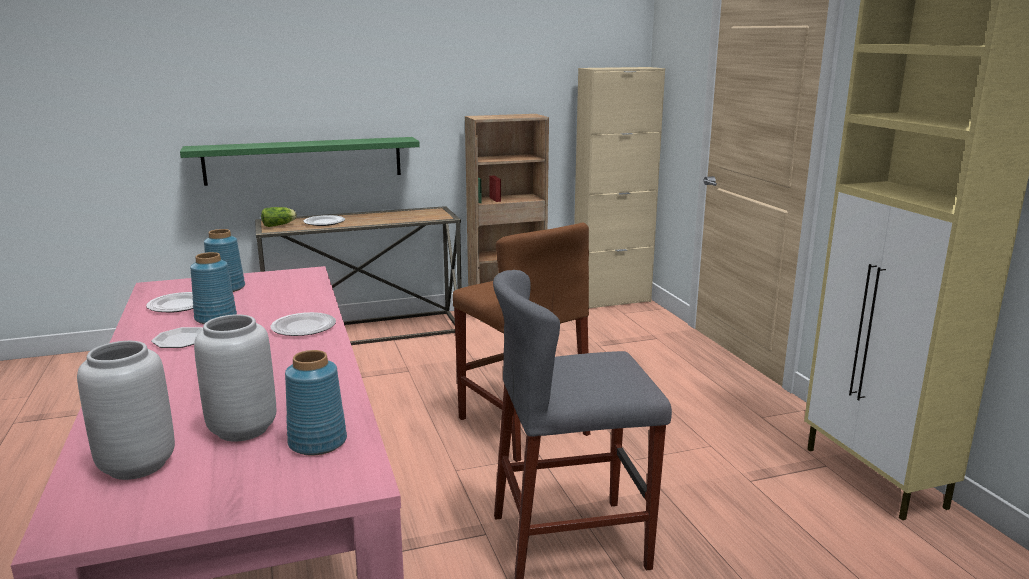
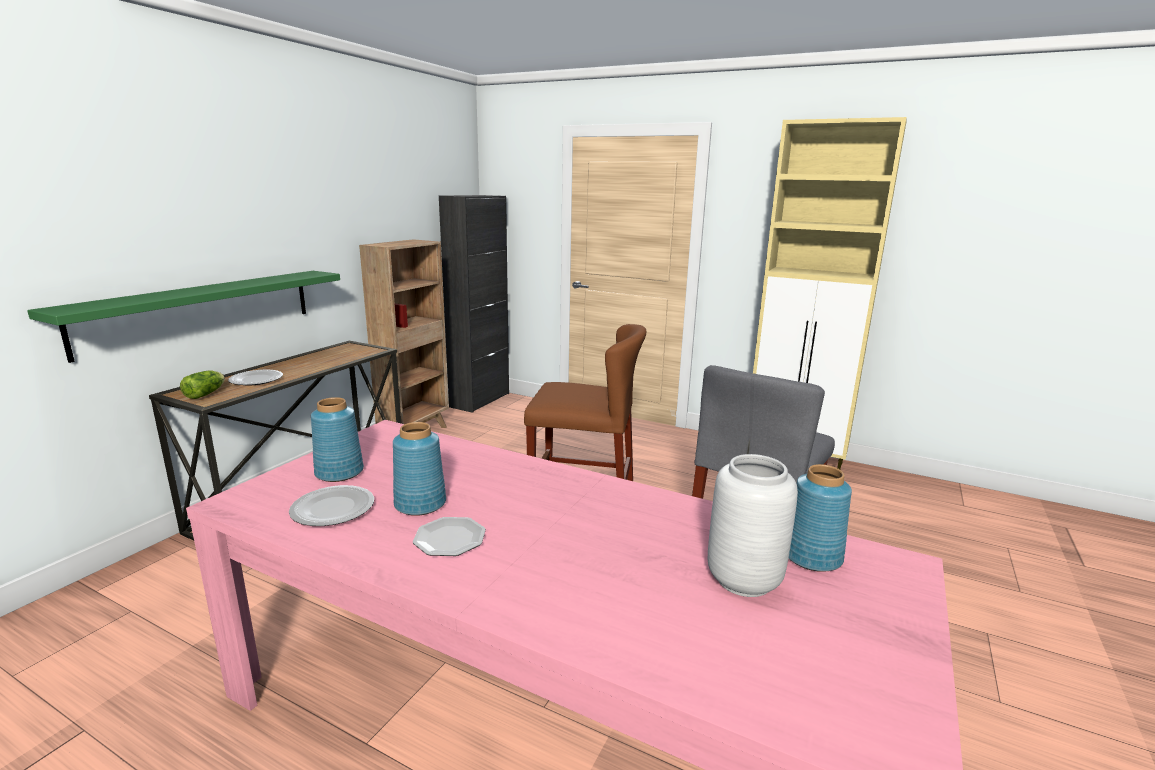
camera: 45 degrees left, 0 degrees up
grey vase [77,341,175,480] -> none
plate [271,312,336,336] -> none
beige cabinet [574,67,665,308] -> black cabinet [439,195,509,413]

